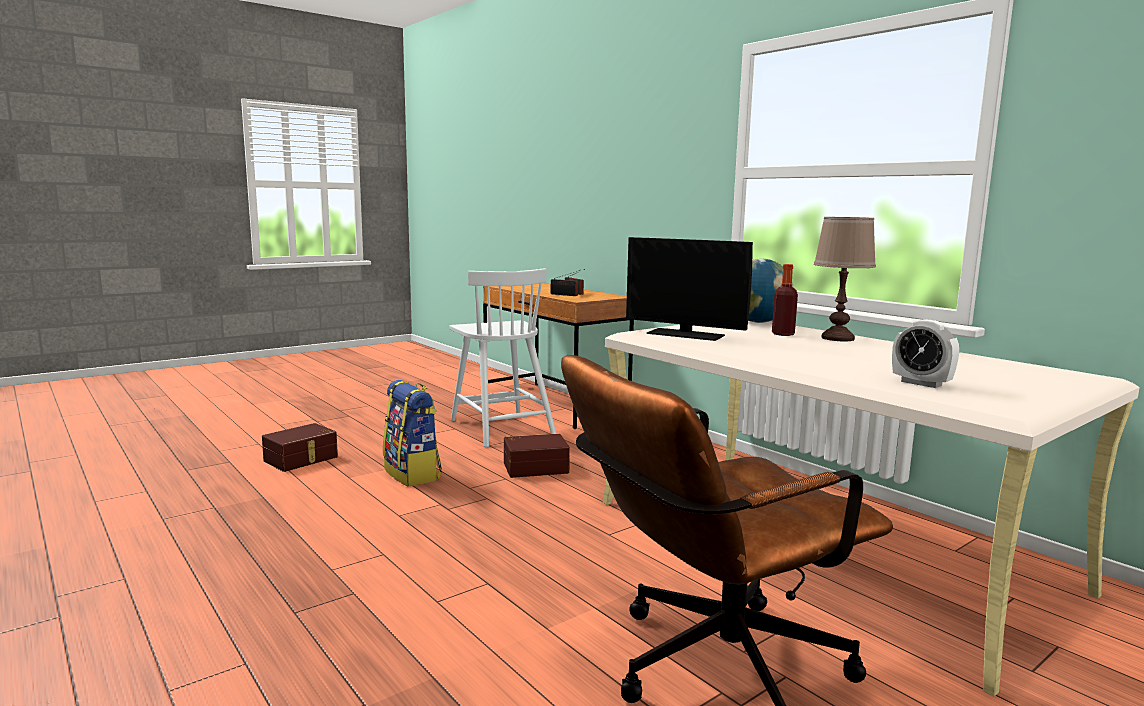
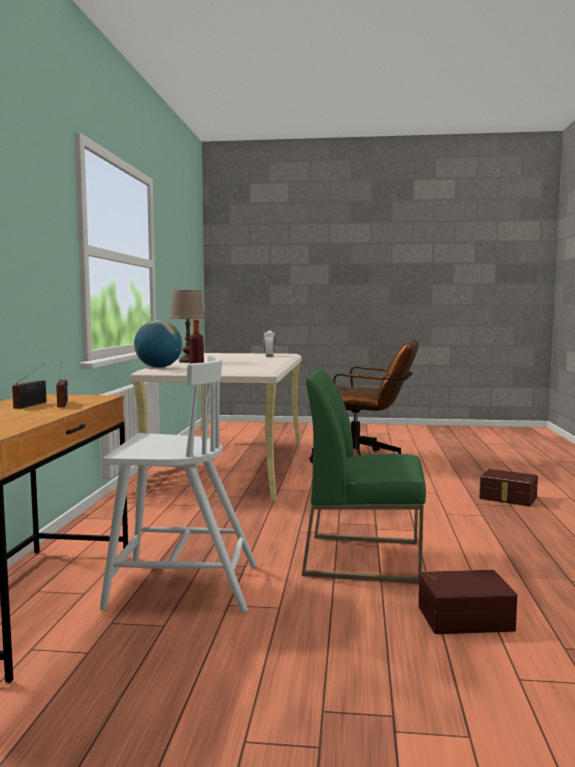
camera: 135 degrees left, 5 degrees down
backpack [383,380,442,487] -> green chair [302,369,426,584]
white chair [450,268,556,447] -> white chair turned 75 degrees clockwise [100,355,257,612]
brown storage box [504,434,570,478] -> brown storage box moved to [479,469,538,507]
monitor [626,237,753,341] -> none

